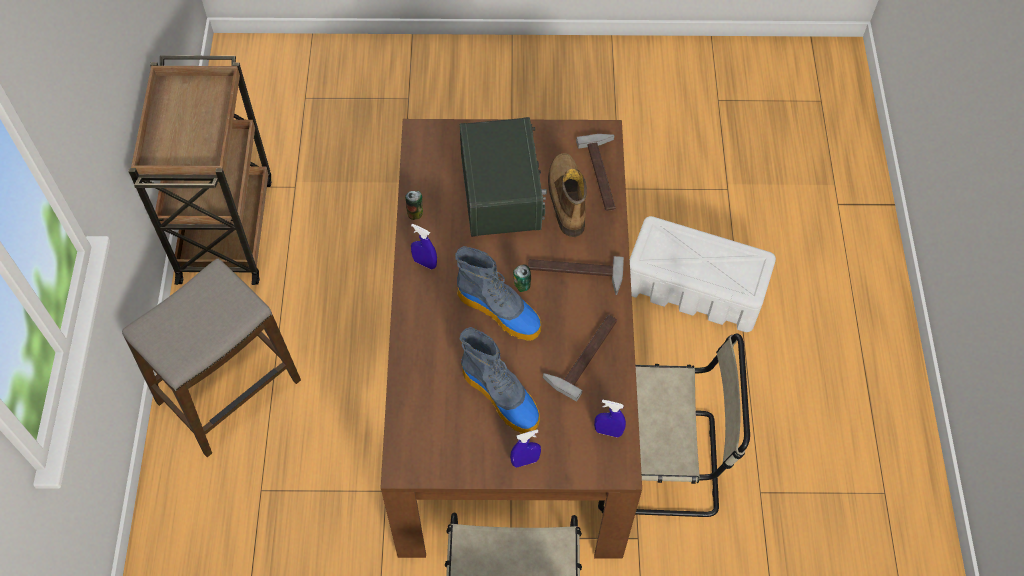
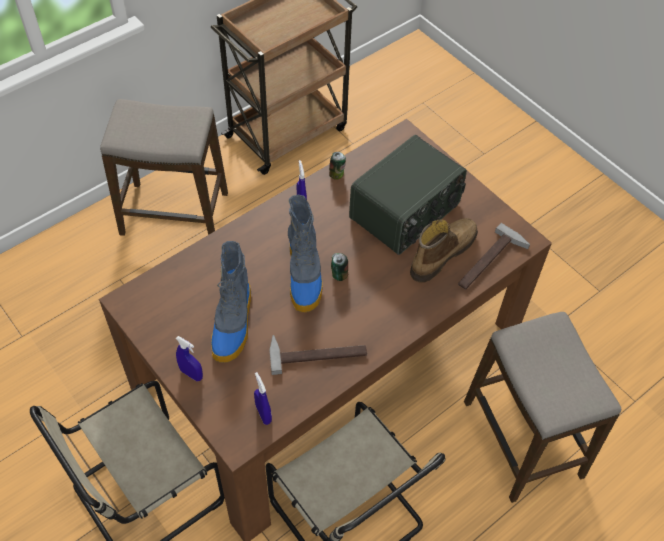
camera: 50 degrees right, 5 degrees down
hammer [528,256,624,295] -> none
white storage box [630,216,776,332] -> stool [464,312,621,503]

